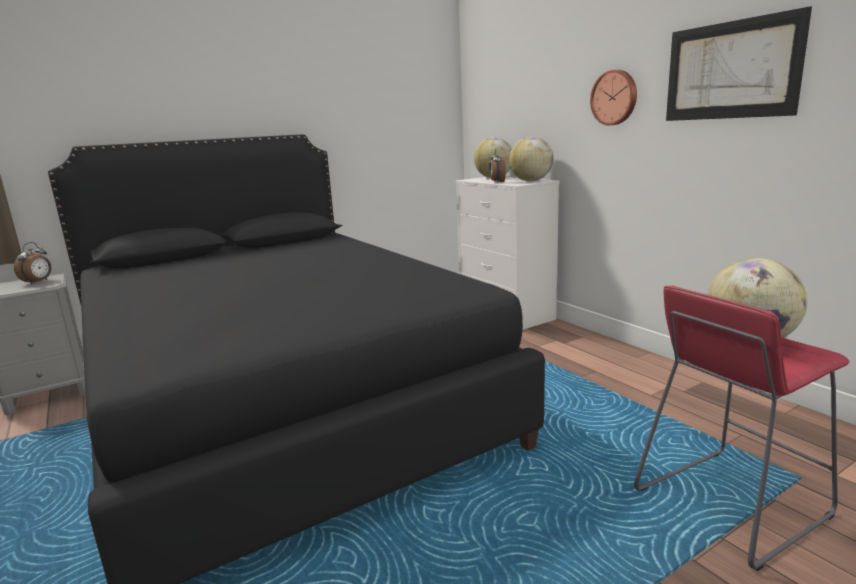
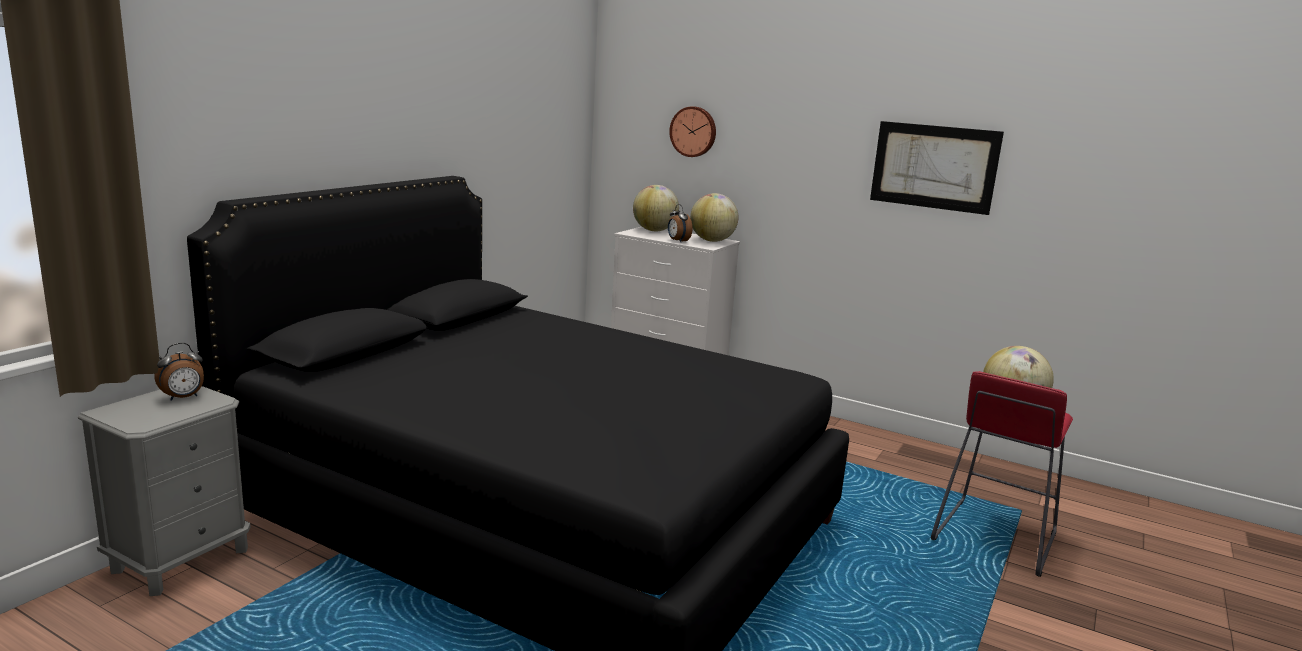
camera: 30 degrees left, 0 degrees up
alarm clock [14,242,52,284] -> alarm clock turned 60 degrees clockwise [154,343,204,401]
wall clock [590,70,637,125] -> wall clock moved to [669,107,716,157]

